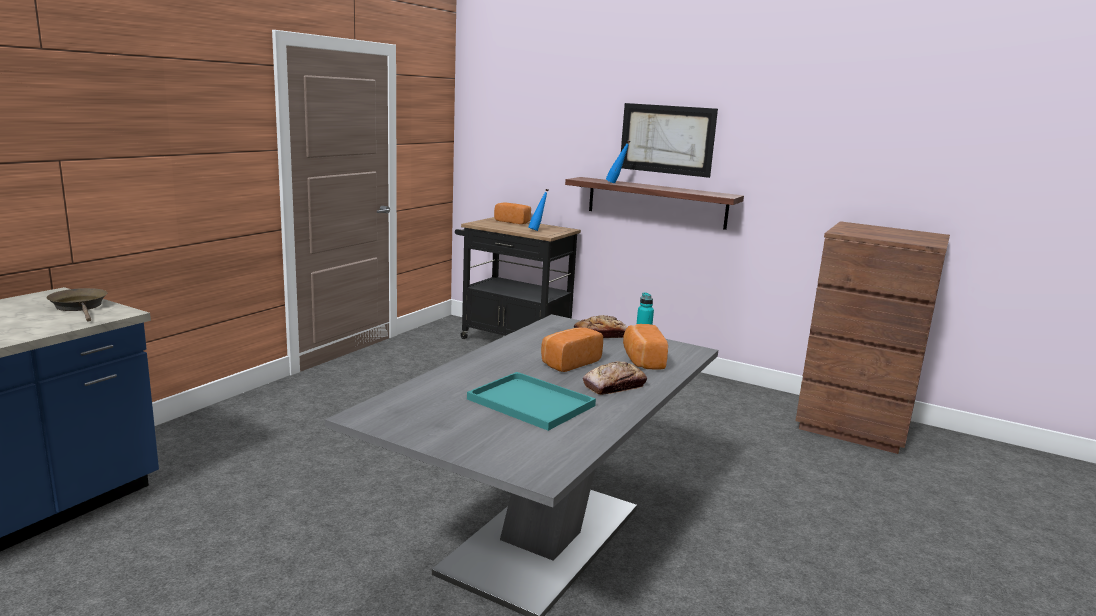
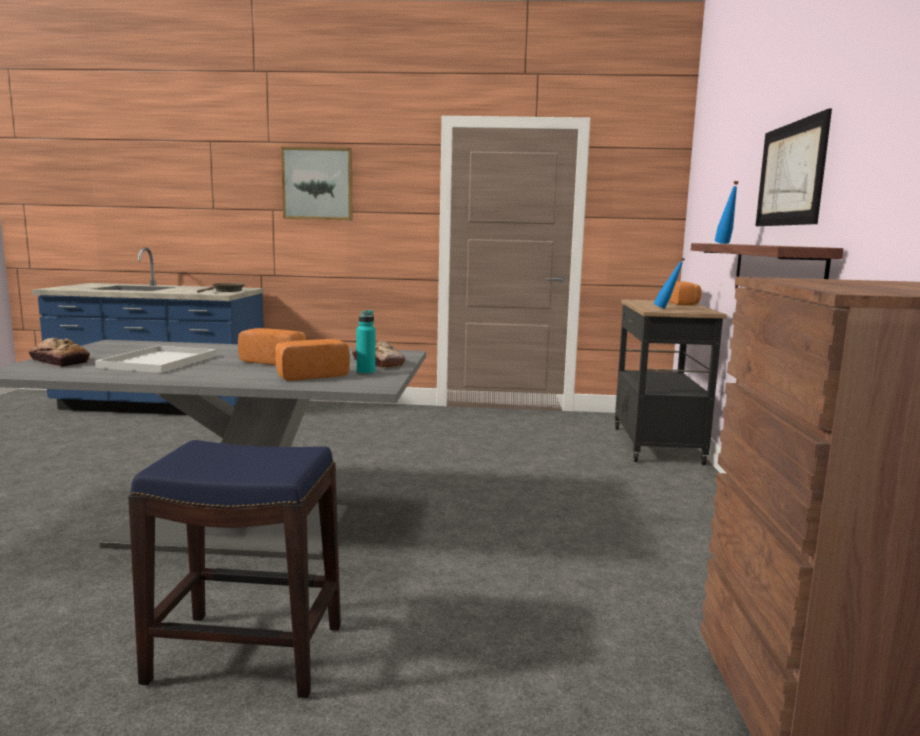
camera: 65 degrees right, 5 degrees down
turquoise tray [467,372,596,431] -> white tray [95,346,217,373]
bread [583,361,647,395] -> bread moved to [29,337,90,367]
none -> stool [128,440,341,698]
none -> picture [281,147,352,220]

